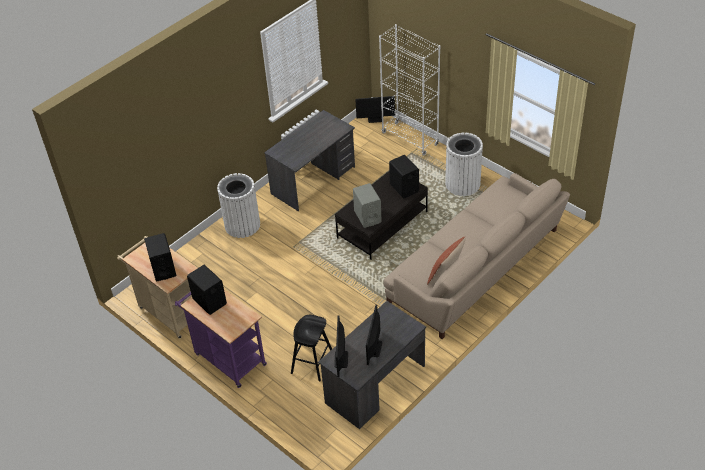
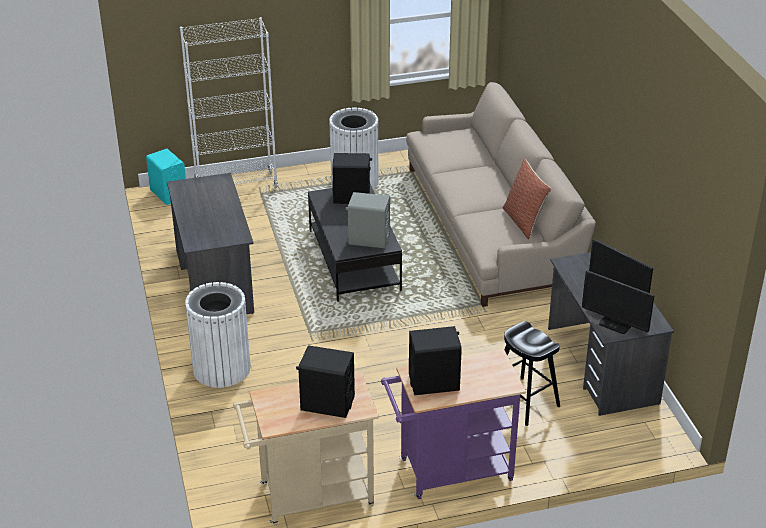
camera: 60 degrees left, 10 degrees down
monitor [355,96,395,123] -> turquoise speaker [146,149,186,205]

